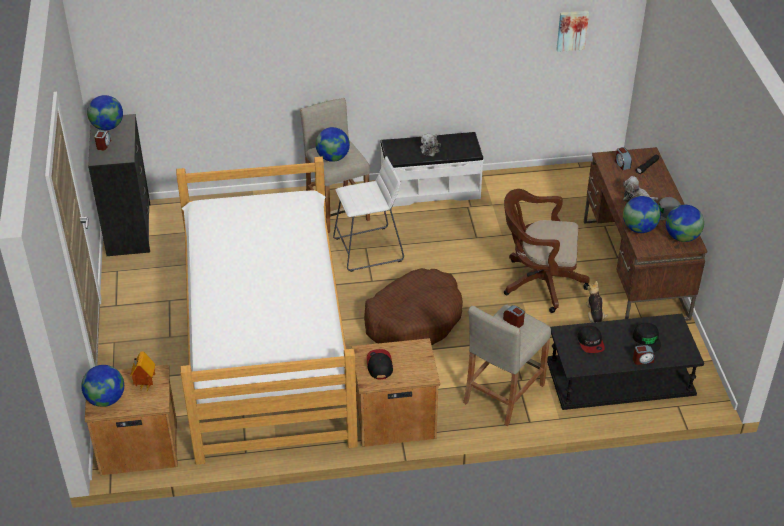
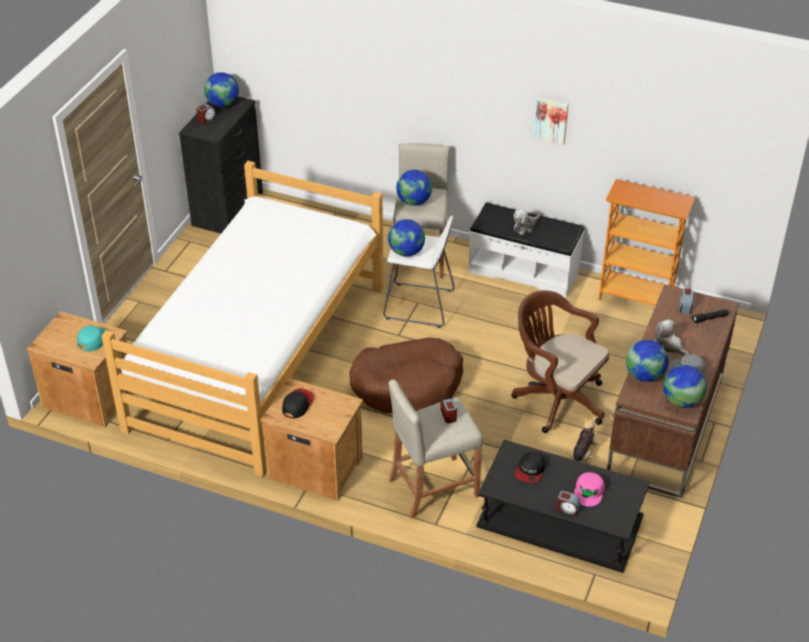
camera: 30 degrees right, 0 degrees up
globe [81,365,124,407] -> globe moved to [388,219,425,257]
toy house [130,351,155,392] -> turquoise cap [77,326,108,351]
picture [556,11,589,52] -> picture moved to [534,97,568,145]
black cap [633,323,661,352] -> pink cap [574,472,605,507]
none -> bookcase [598,179,695,306]

